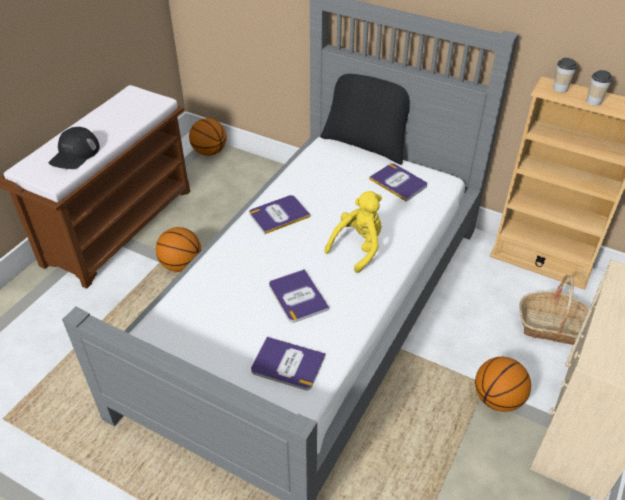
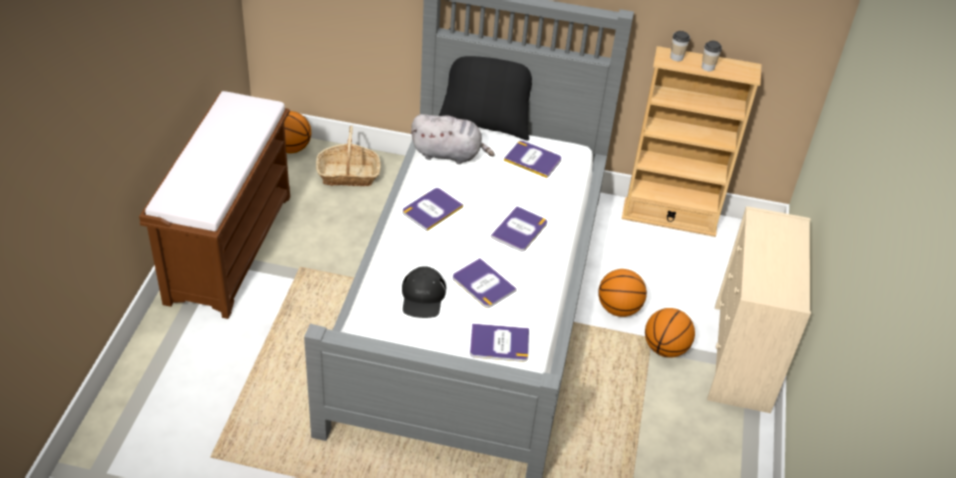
camera: 20 degrees left, 0 degrees up
black cap [49,127,100,169] -> black cap moved to [402,266,446,318]
basketball [156,227,201,272] -> basketball moved to [598,269,647,317]
yellow plush toy [324,191,382,273] -> book [491,206,547,251]
basket [520,275,589,345] -> basket moved to [316,125,381,186]
none -> grey plush toy [411,114,495,164]

